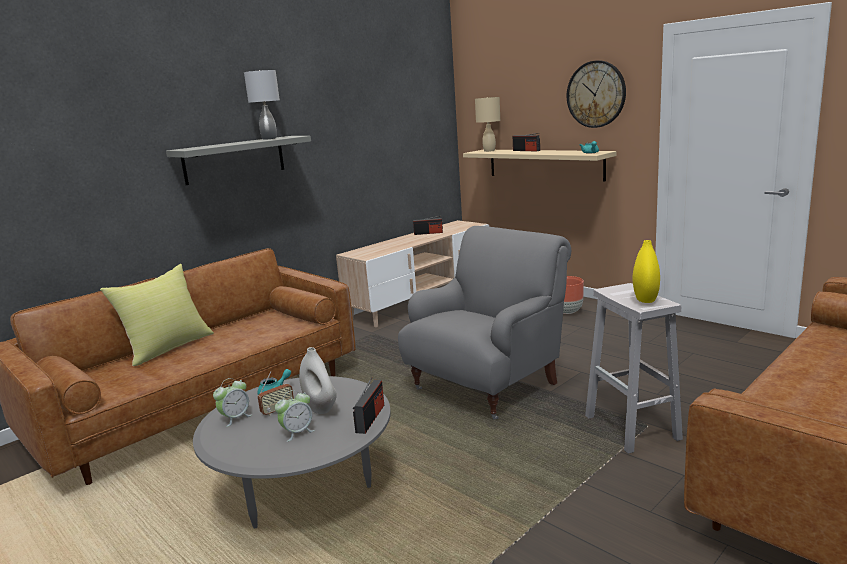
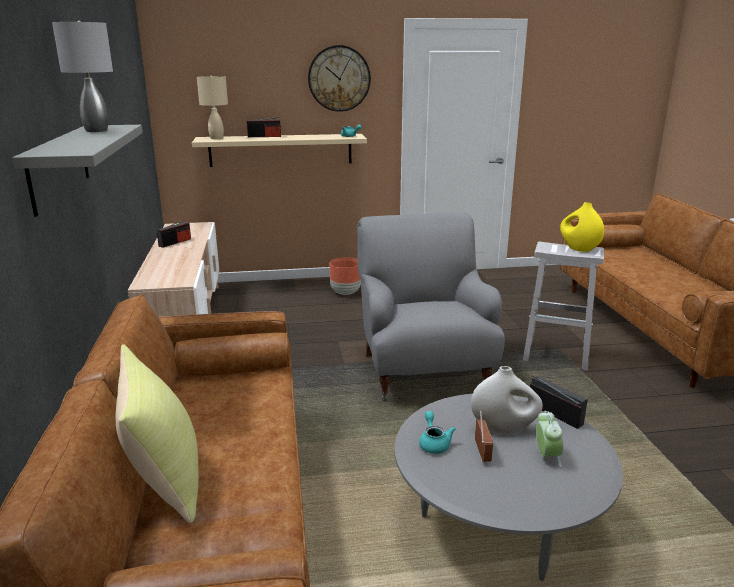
camera: 55 degrees left, 5 degrees up
alarm clock [213,378,252,427] -> none

